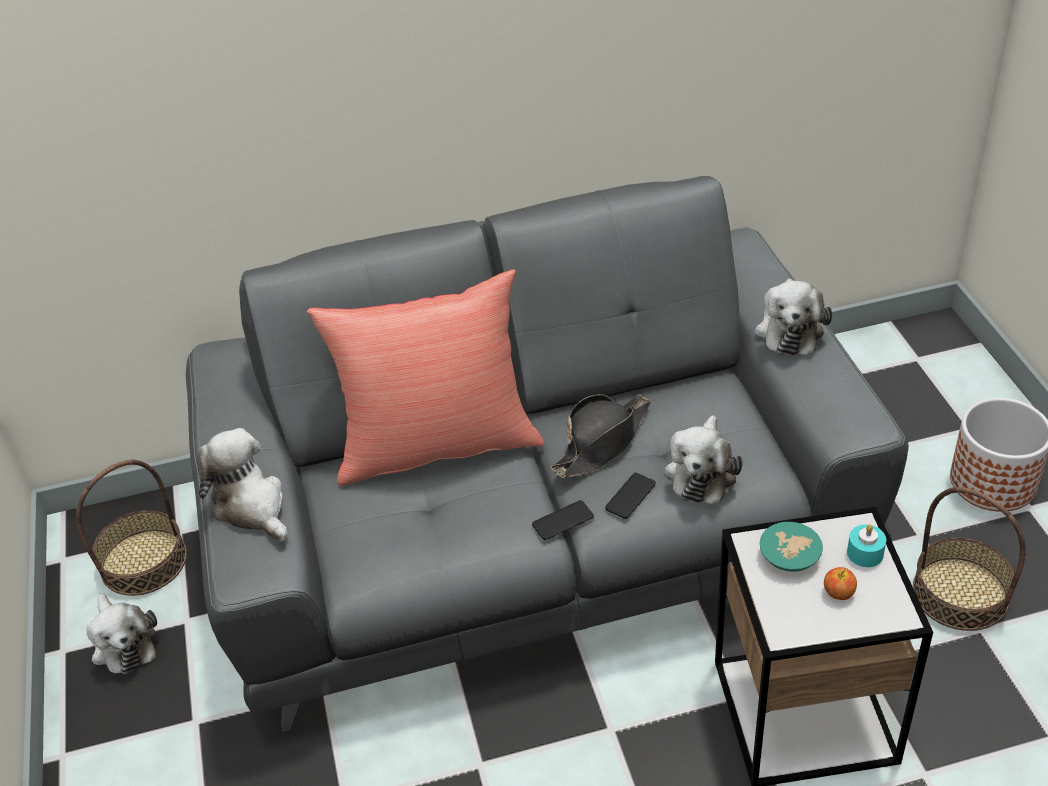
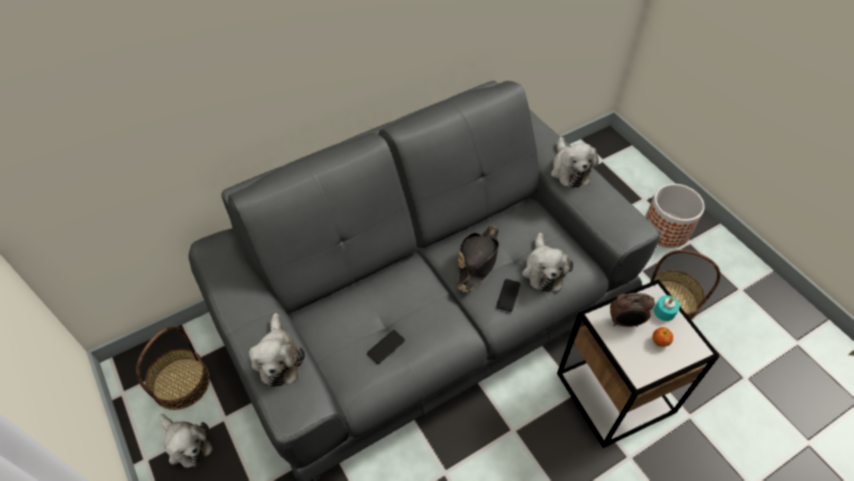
camera: 20 degrees left, 10 degrees up
plush toy [197,428,288,542] -> plush toy turned 135 degrees counterclockwise [249,313,305,387]
red pillow [307,269,544,486] -> none
phone [532,500,594,540] -> phone moved to [367,330,405,364]
turquoise bowl [759,522,823,572] -> alarm clock [610,293,655,327]

